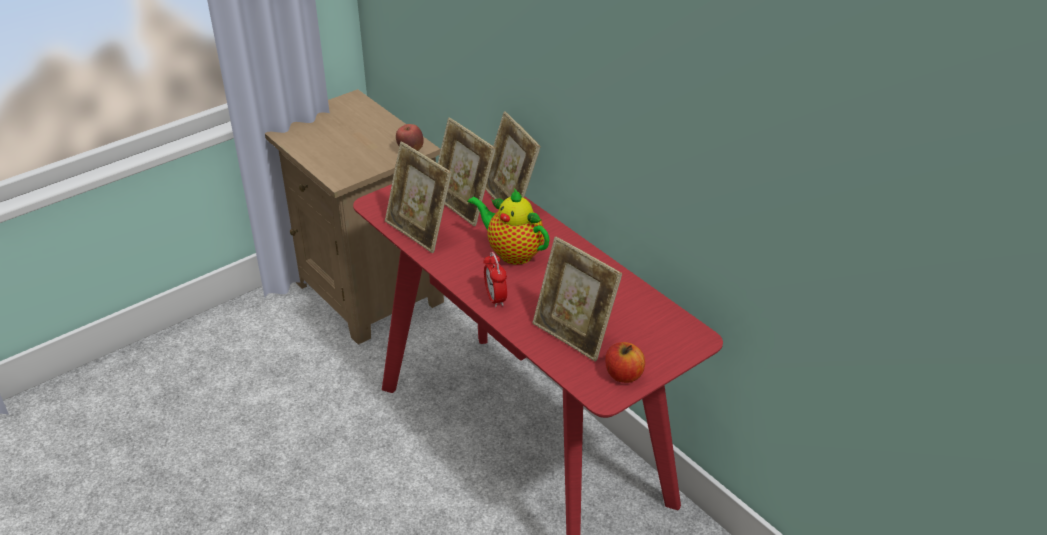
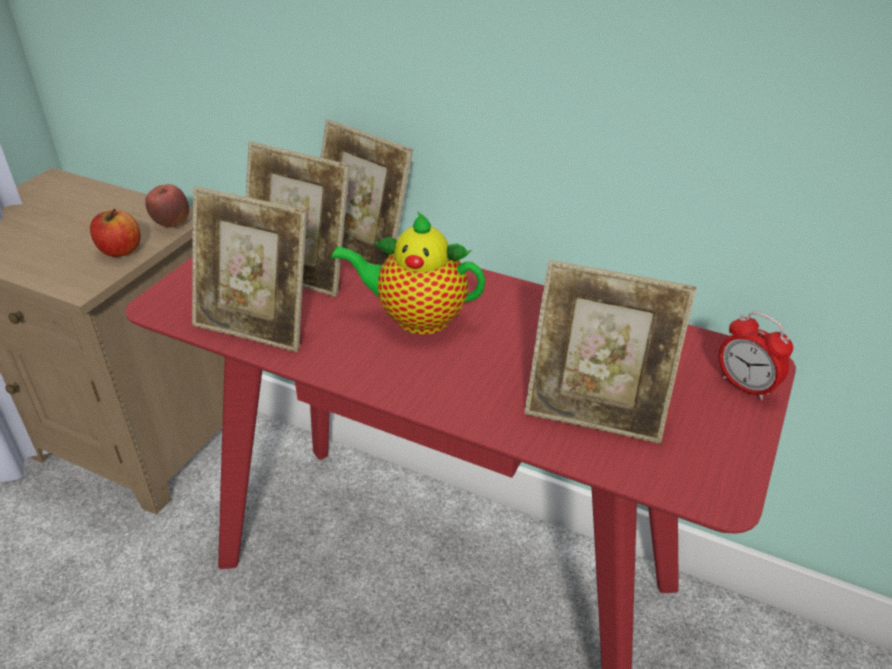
camera: 25 degrees left, 0 degrees up
alarm clock [483,252,507,308] -> alarm clock moved to [719,311,793,400]
apple [605,342,645,383] -> apple moved to [90,209,141,257]

